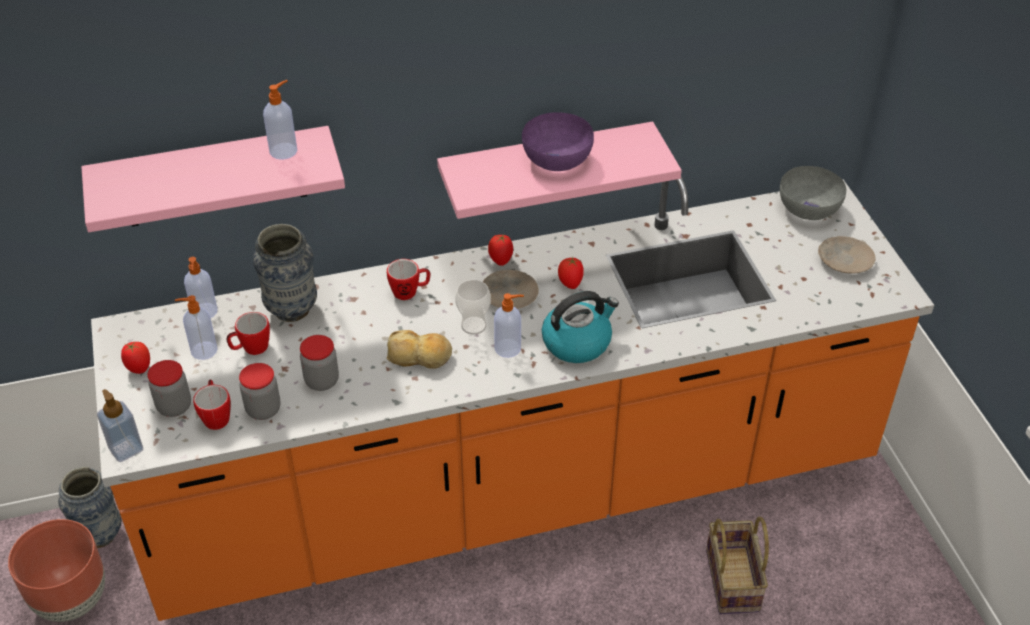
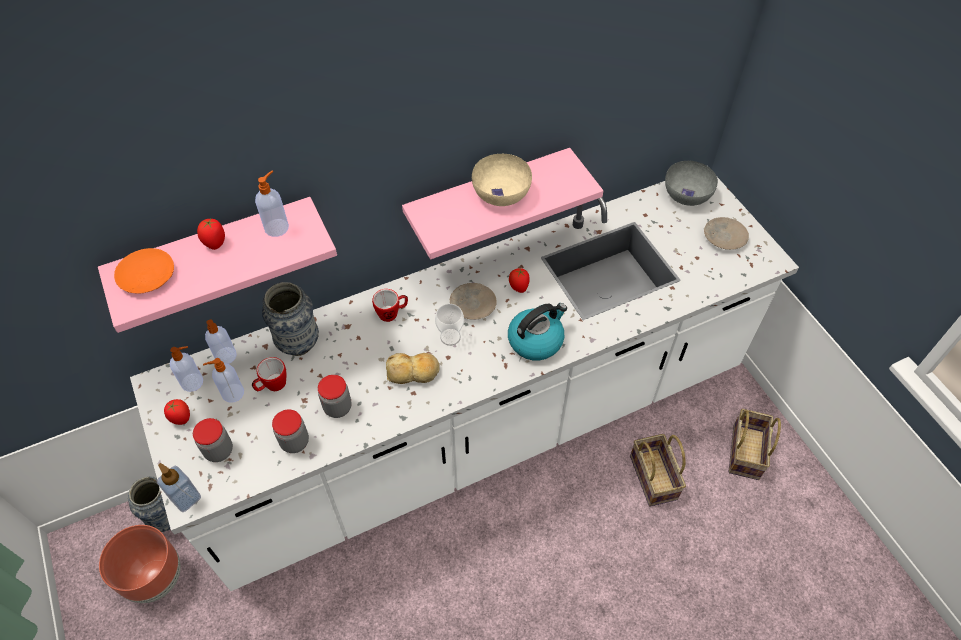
camera: 10 degrees left, 10 degrees up
orange counter [91,176,934,621] -> white counter [130,177,799,591]
mug [193,380,231,430] -> none
tomato [488,234,513,266] -> tomato moved to [197,219,225,250]
soap dispenser [494,293,524,358] -> soap dispenser moved to [170,346,203,392]
purple bowl [522,112,594,171] -> beige bowl [472,154,532,206]
none -> orange plate [114,248,174,293]
none -> basket [728,409,781,480]

